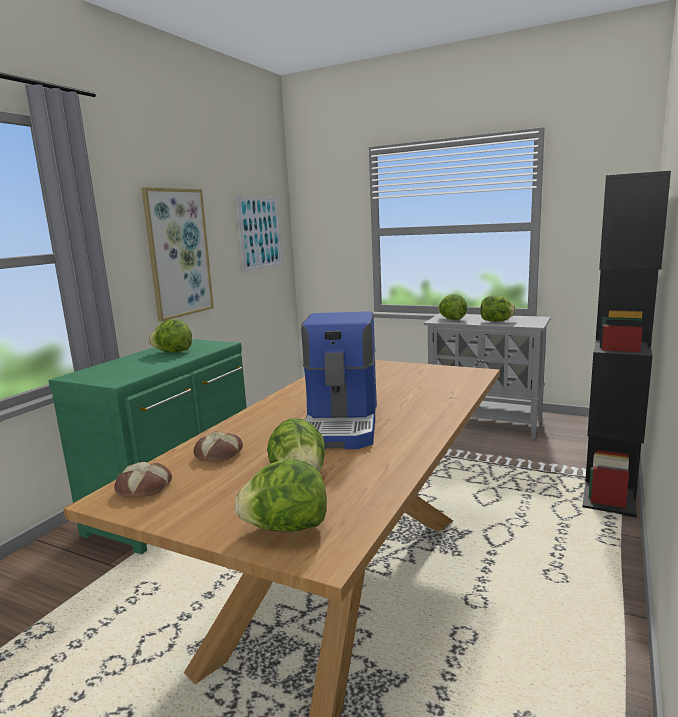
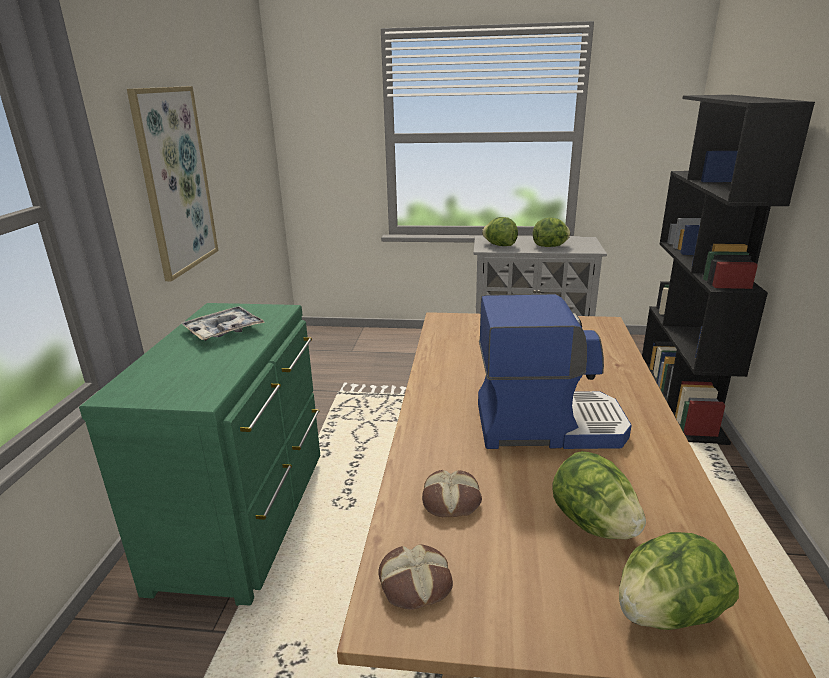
camera: 20 degrees left, 10 degrees up
lettuce [149,319,192,352] -> tray [181,306,265,341]
picture [236,196,283,272] -> none
coffee machine [301,311,377,449] -> coffee machine turned 75 degrees counterclockwise [478,294,632,449]

